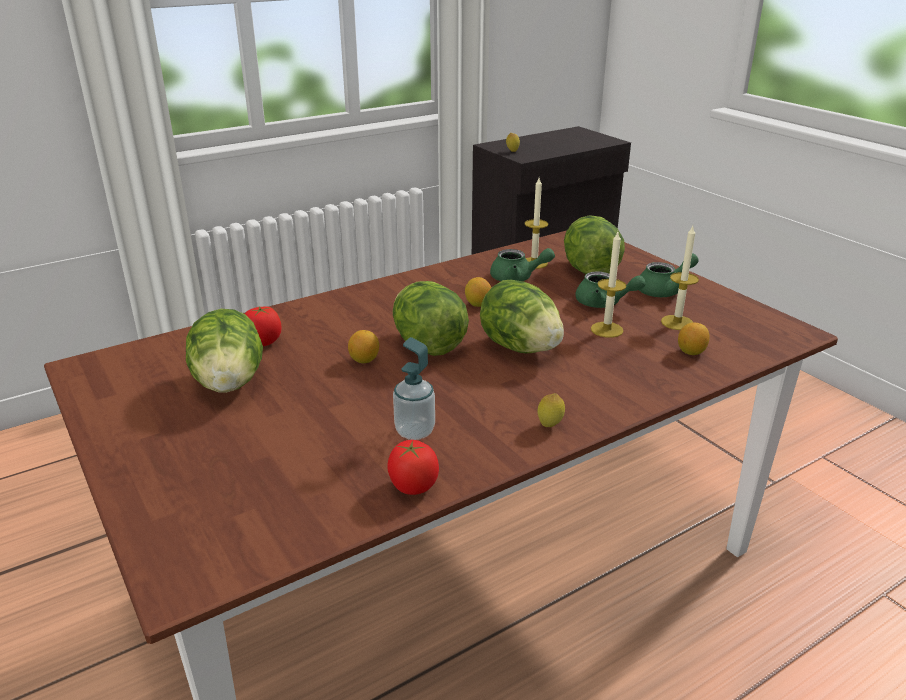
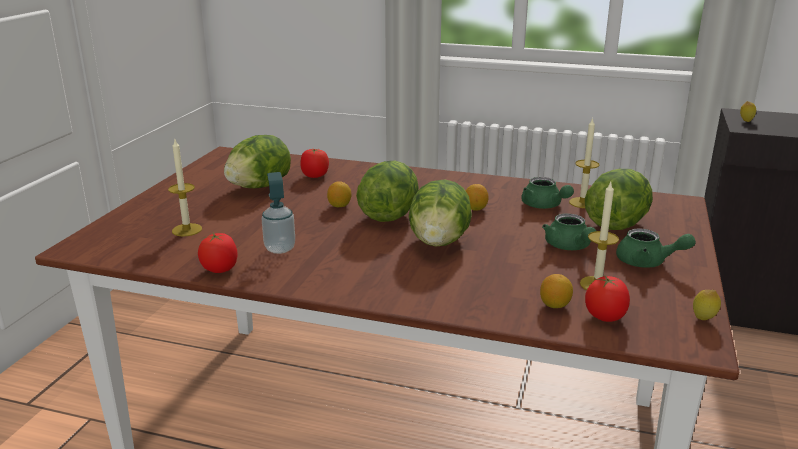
camera: 50 degrees right, 5 degrees down
lemon [537,393,565,427] -> lemon moved to [693,290,721,320]
candle [591,232,626,338] -> candle moved to [168,140,202,237]
none -> tomato [585,275,630,322]

